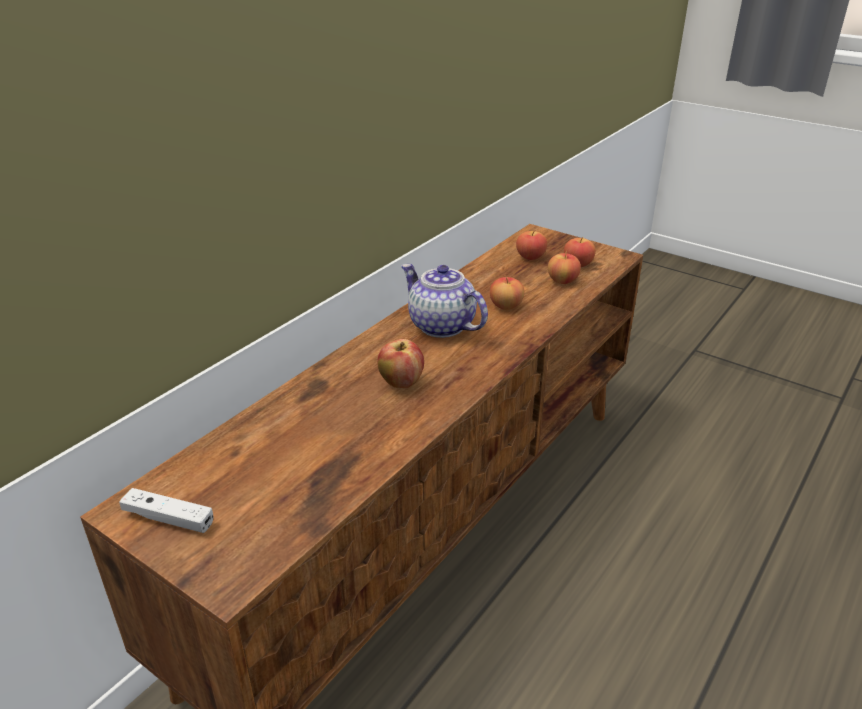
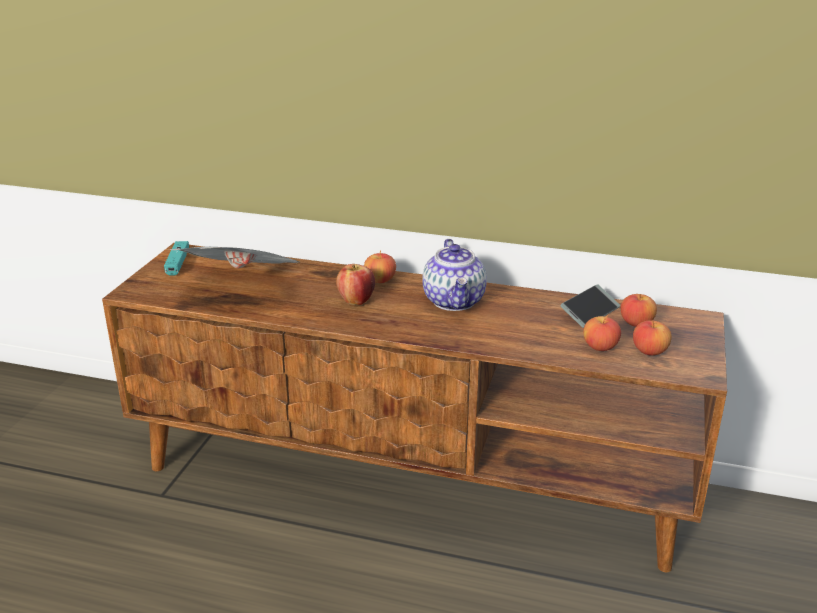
camera: 70 degrees right, 5 degrees down
white game controller [119,488,213,533] -> turquoise game controller [164,241,189,276]
teapot [401,264,488,338] -> teapot turned 150 degrees clockwise [423,239,487,311]
apple [490,275,524,310] -> apple moved to [364,250,396,283]
none -> newspaper [169,247,299,269]
none -> phone [560,285,620,328]

